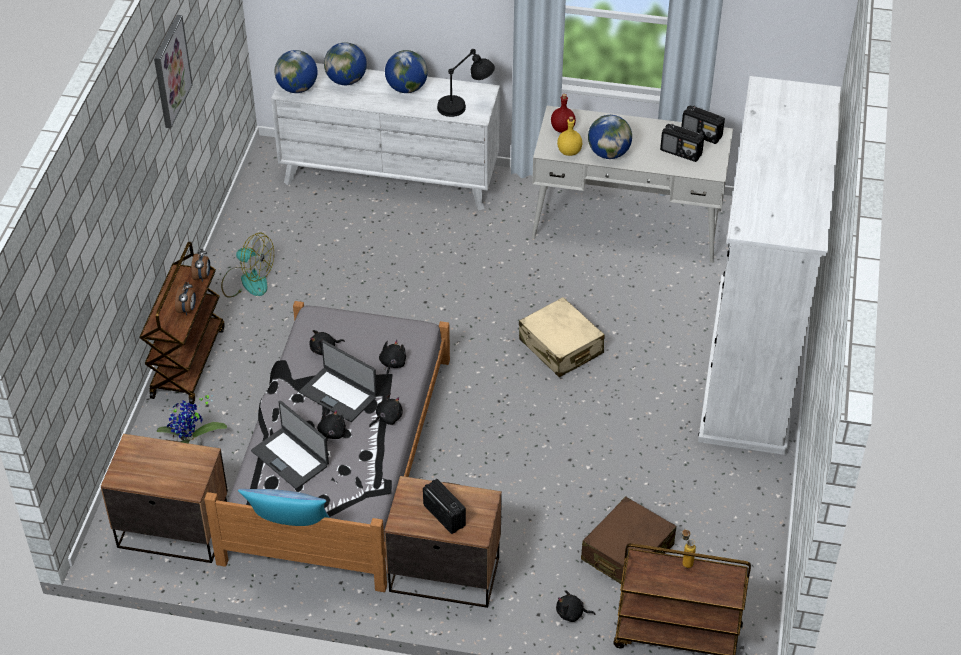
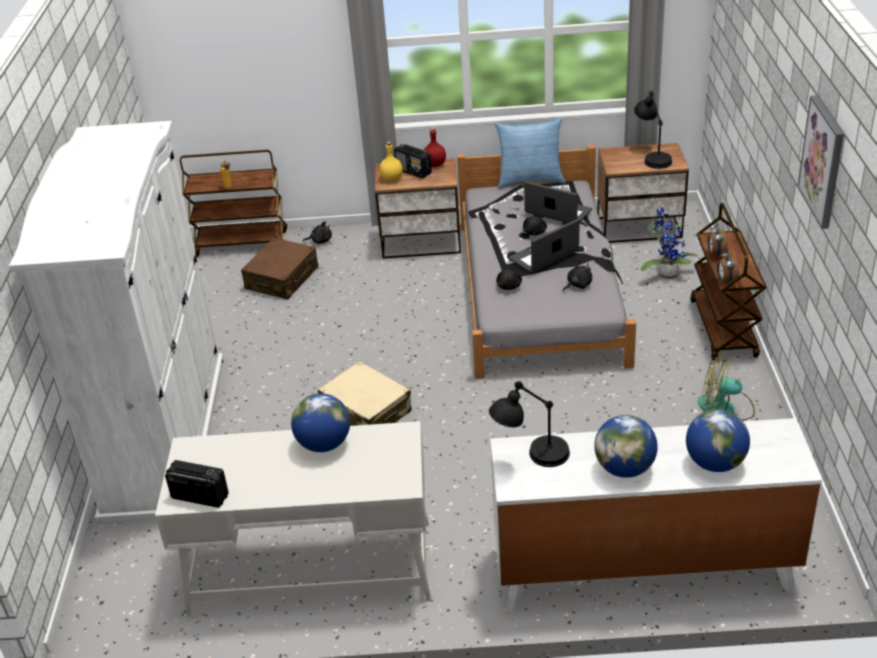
camera: 170 degrees right, 10 degrees down
globe [275,50,317,93] -> none
laptop [299,340,377,422] -> laptop turned 60 degrees counterclockwise [508,219,579,273]
black plush toy [369,394,403,427] -> none
red bottle [551,94,576,133] -> red bottle moved to [424,128,446,167]
yellow bottle [557,116,582,156] -> yellow bottle moved to [380,142,403,181]
radio [660,124,704,162] -> none
none -> black table lamp [634,91,672,169]

